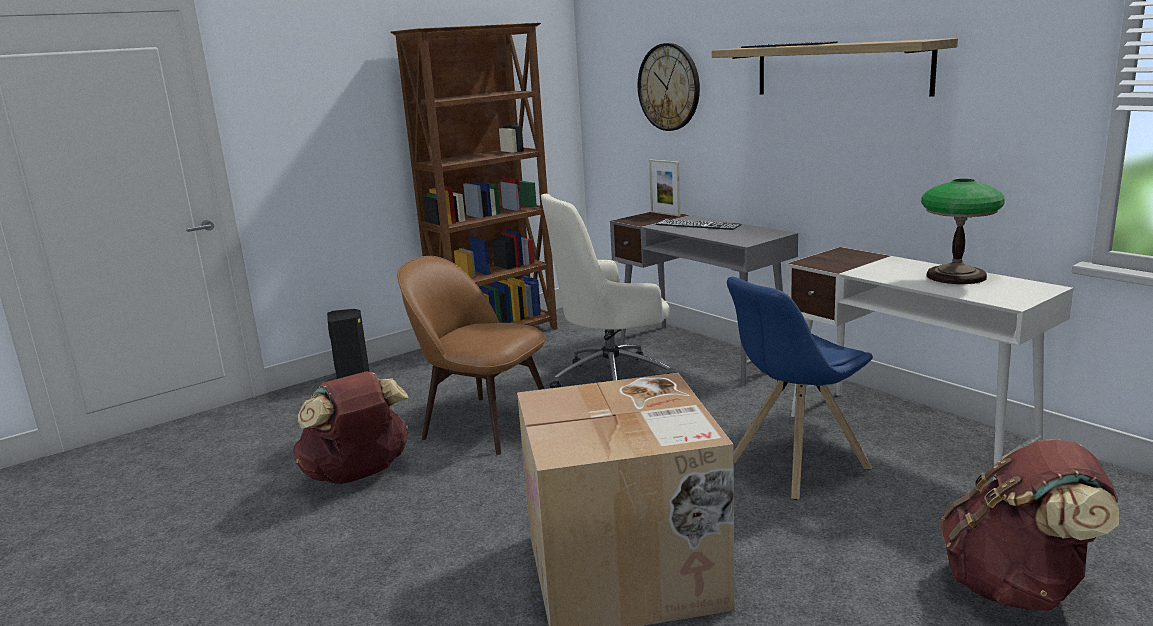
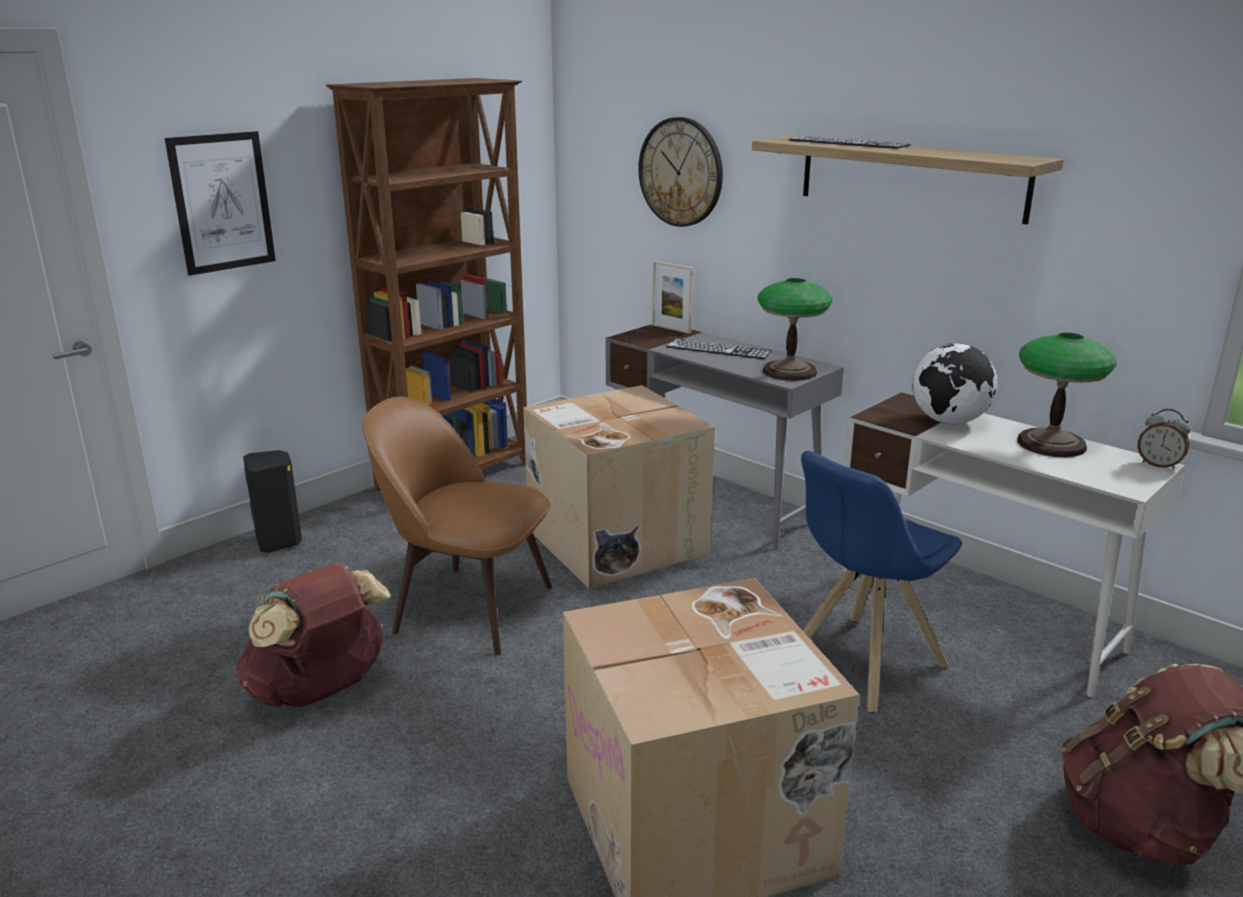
camera: 10 degrees left, 5 degrees up
beige office chair [541,194,670,388] -> cardboard box [523,385,715,589]
none -> picture [165,131,276,276]
none -> table lamp [758,278,833,381]
none -> globe [912,343,997,424]
none -> alarm clock [1138,409,1191,470]

